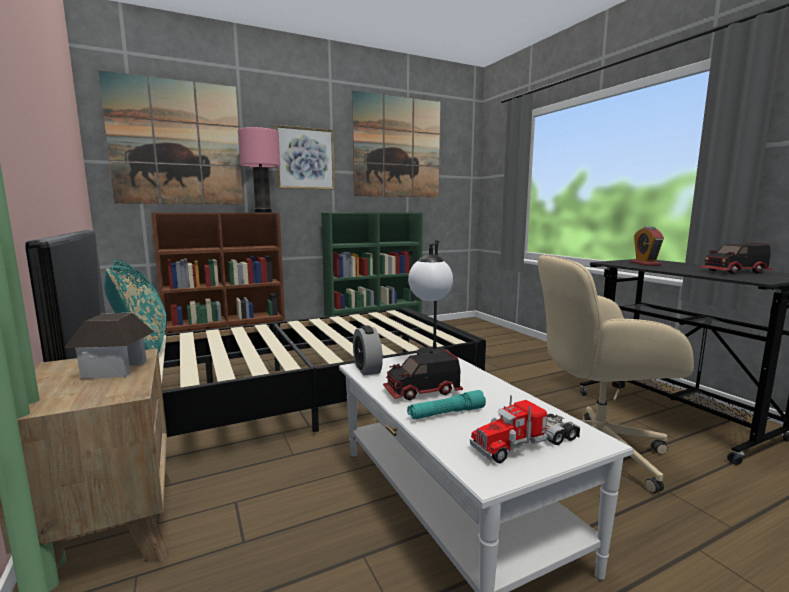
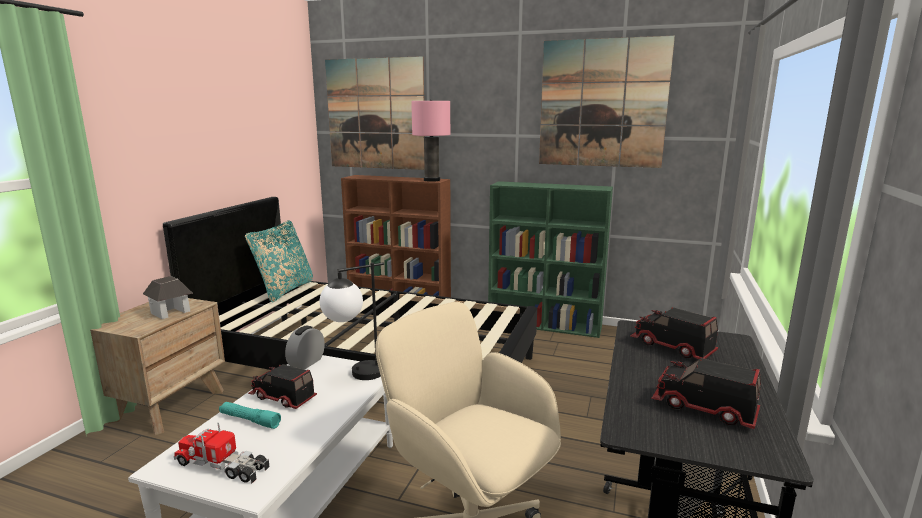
camera: 45 degrees right, 5 degrees up
picture [274,125,335,190] -> none
alarm clock [630,227,664,266] -> toy truck [631,307,719,359]

